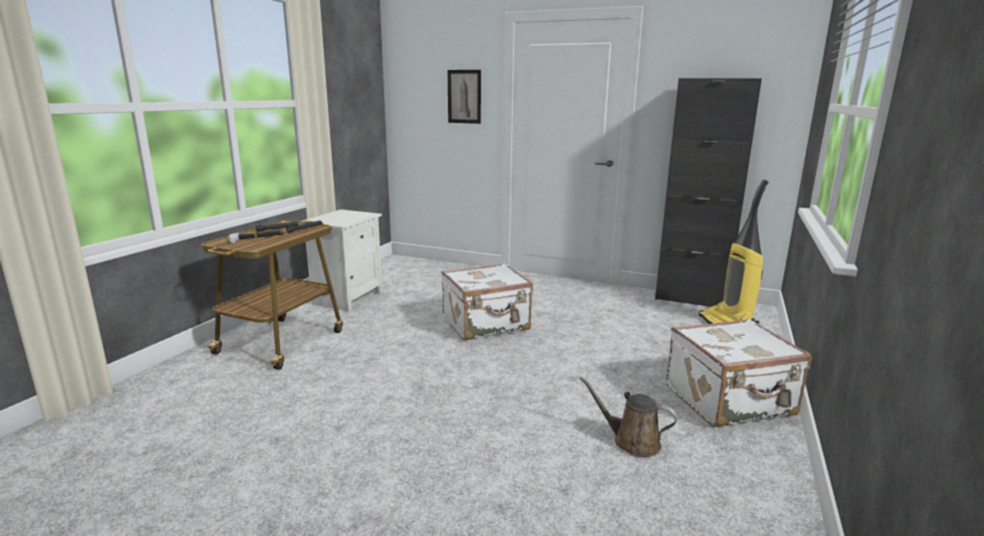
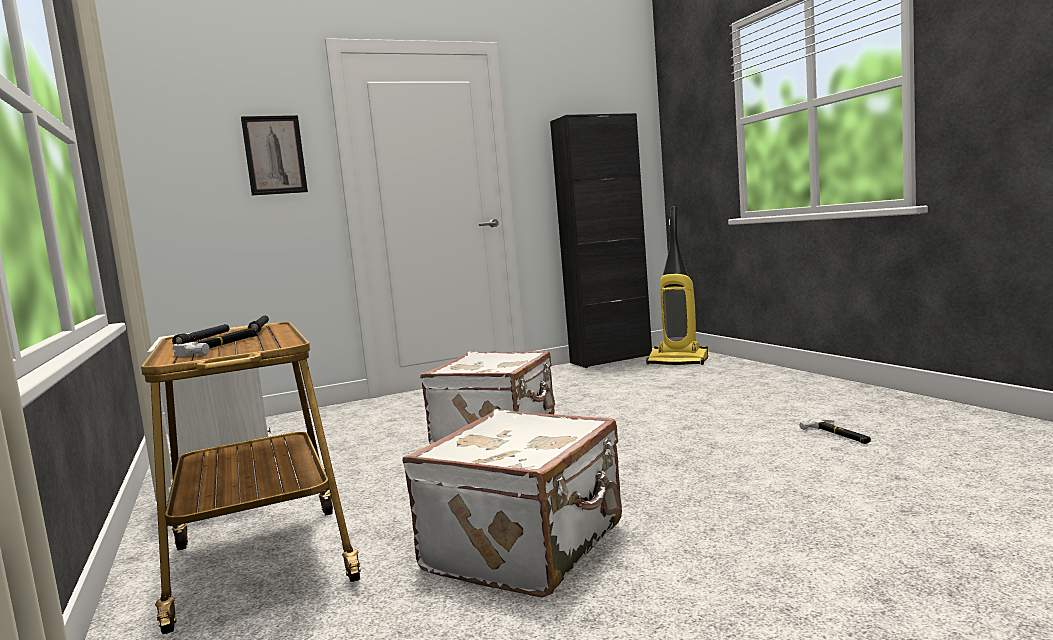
camera: 45 degrees left, 10 degrees down
brown watering can [579,376,677,457] -> hammer [800,419,871,444]
white suitcase [666,319,812,427] -> white suitcase moved to [402,409,622,597]

